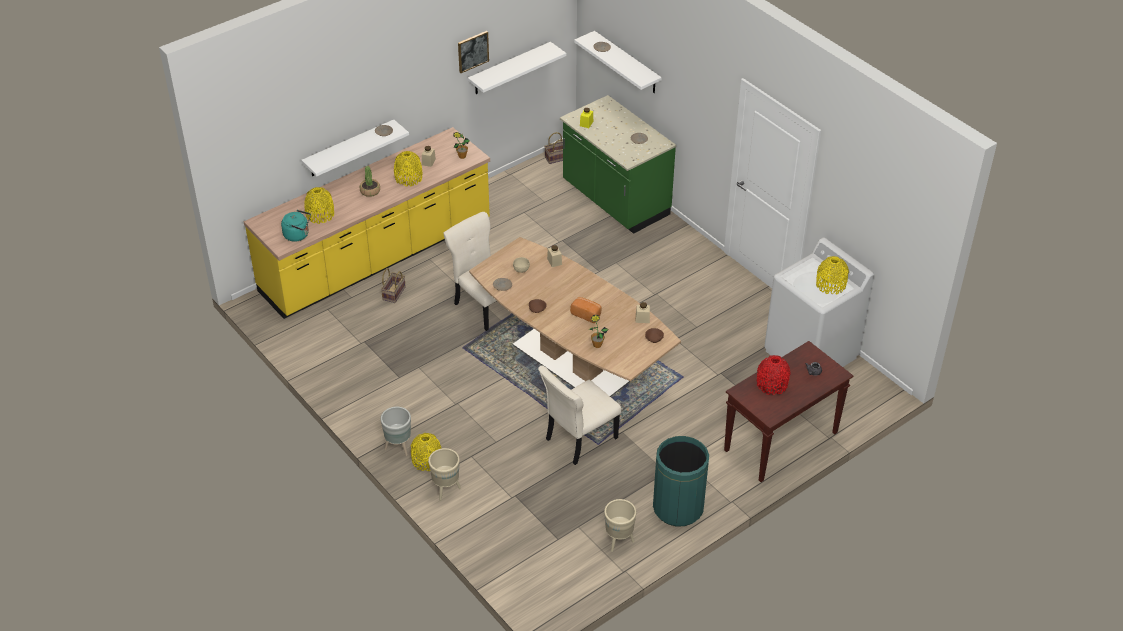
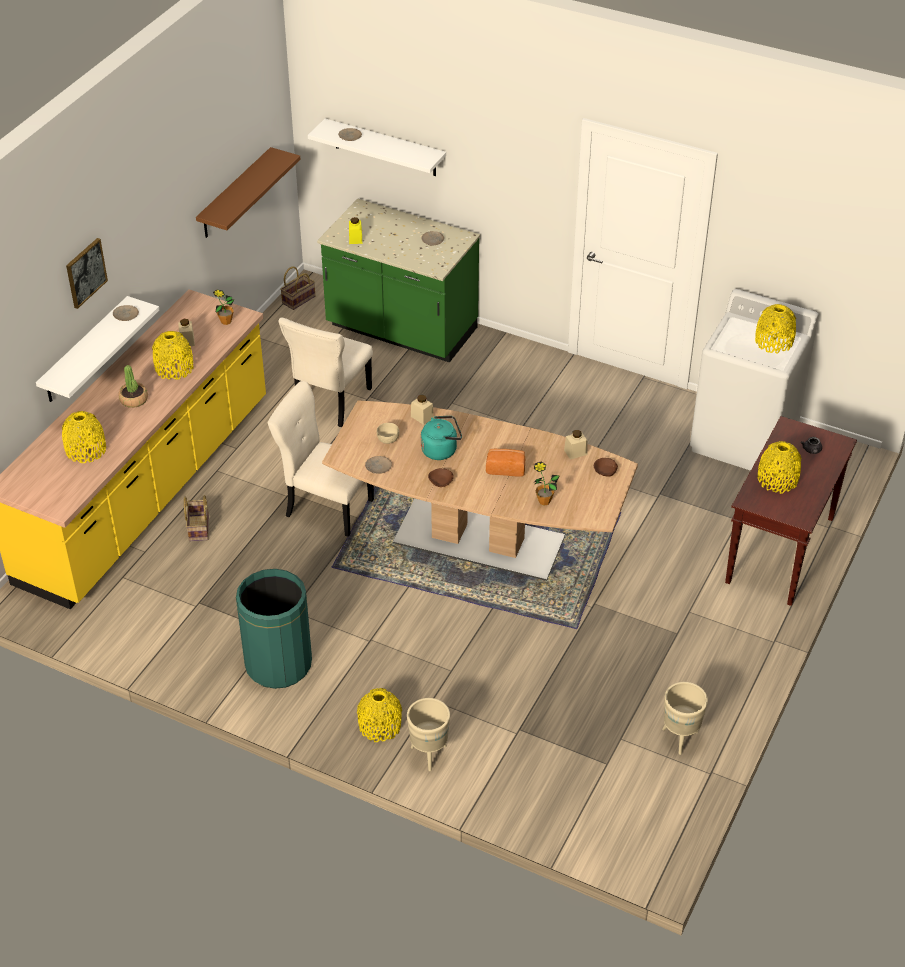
camera: 25 degrees left, 0 degrees up
turquoise kettle [281,210,311,242] -> turquoise kettle moved to [421,416,462,460]
grey planter [381,407,411,456] -> none
picture [458,31,489,73] -> picture moved to [66,238,108,309]
white shelf [468,42,566,94] -> brown shelf [196,147,300,238]
beige chair [538,366,621,465] -> beige chair moved to [278,318,373,427]
green trash can [653,436,709,527] -> green trash can moved to [236,569,312,689]
red vase [757,355,791,395] -> yellow vase [758,441,802,494]

